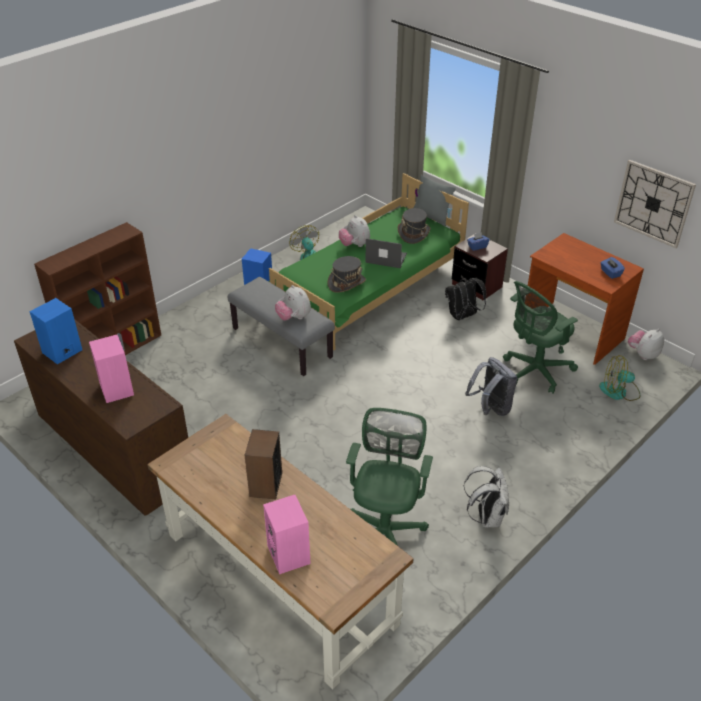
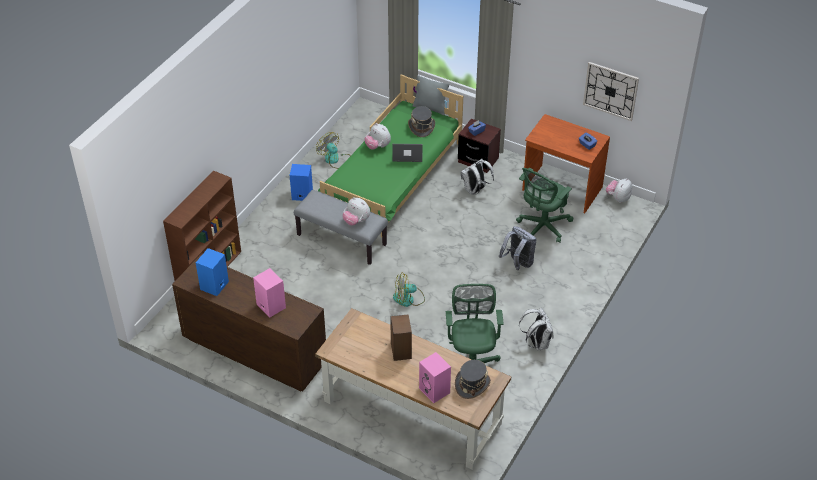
camera: 15 degrees left, 5 degrees up
grey hat [328,256,366,293] -> grey hat moved to [455,360,491,399]
black backpack [445,278,486,320] -> white backpack [461,159,494,195]
fan [599,355,641,401] -> fan moved to [393,273,425,307]

